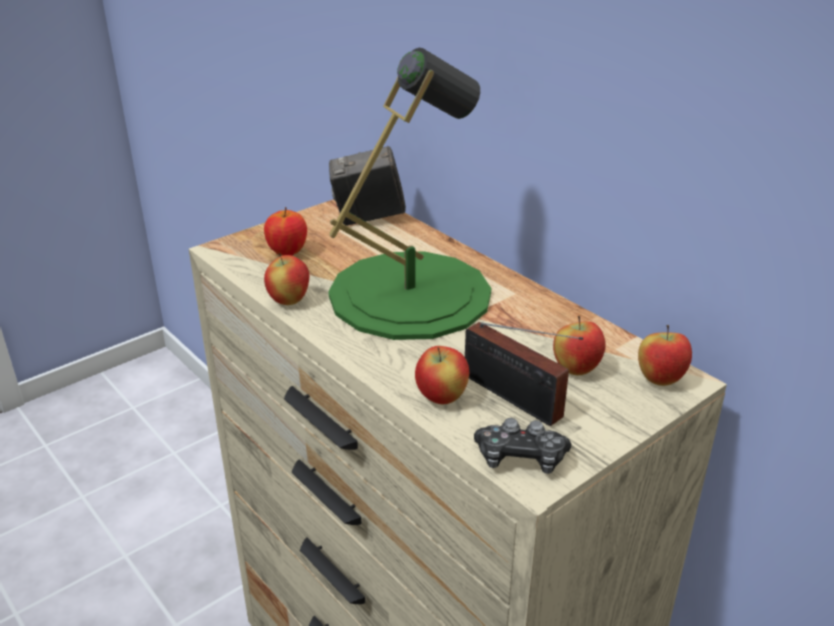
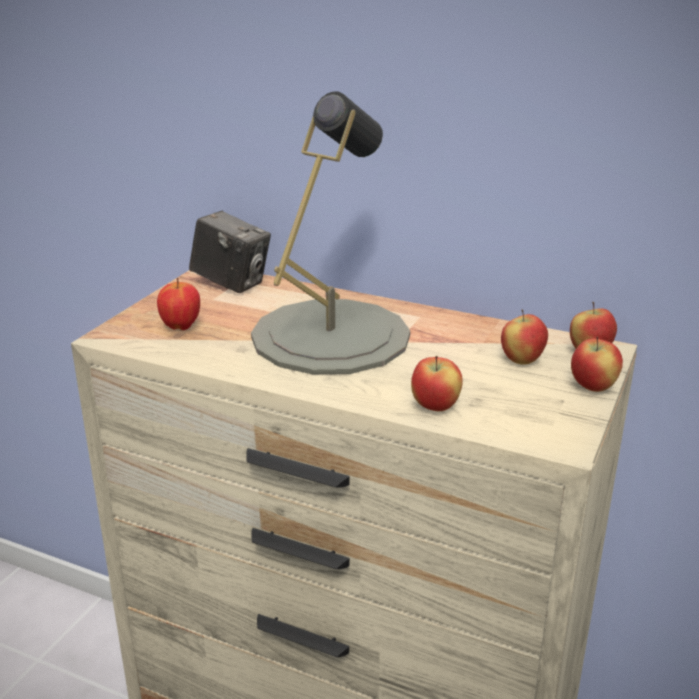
camera: 25 degrees left, 5 degrees down
apple [264,253,309,305] -> apple moved to [571,337,623,392]
green table lamp [328,48,491,340] -> grey table lamp [251,92,410,374]
camera [329,146,406,226] -> camera turned 120 degrees counterclockwise [189,211,271,293]
radio [465,322,583,426] -> none
game controller [474,418,571,474] -> none

